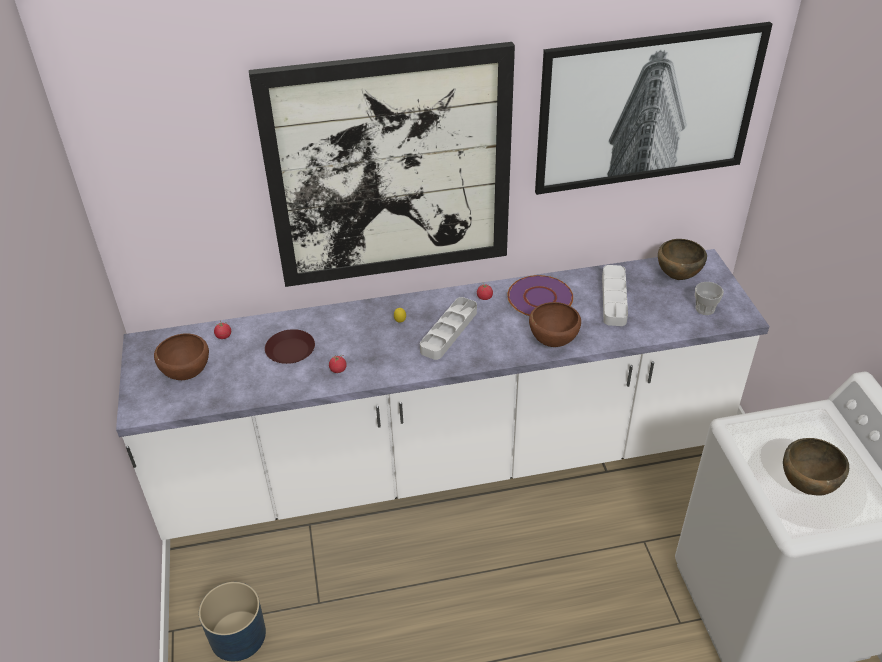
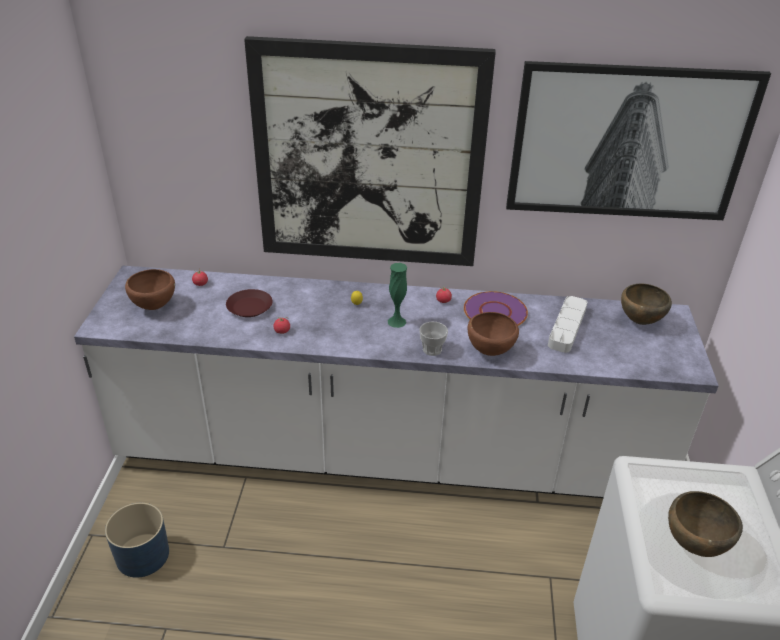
camera: 15 degrees right, 5 degrees down
grey tray [420,297,477,360] -> green vase [388,263,407,328]
cup [695,282,724,315] -> cup moved to [420,322,448,356]

